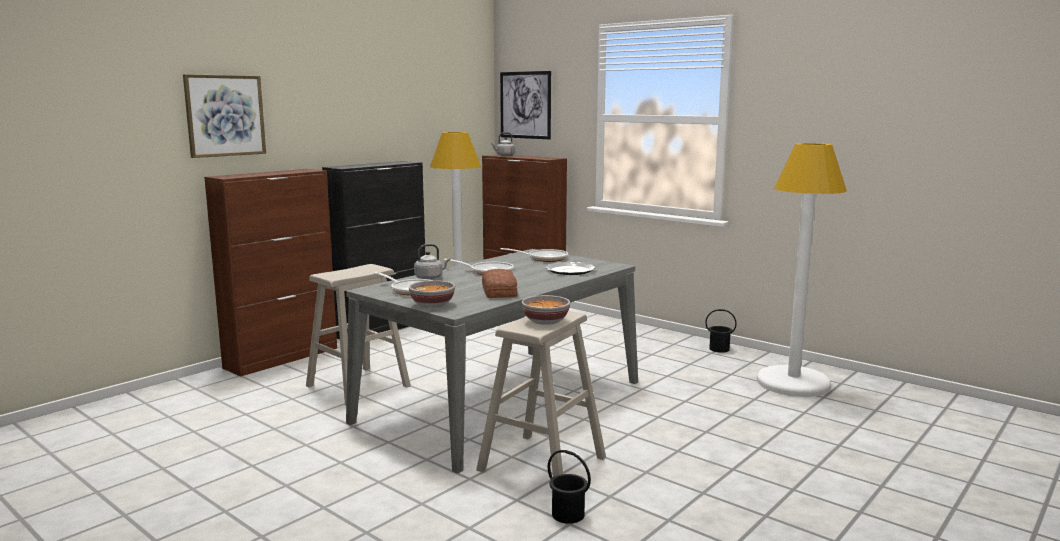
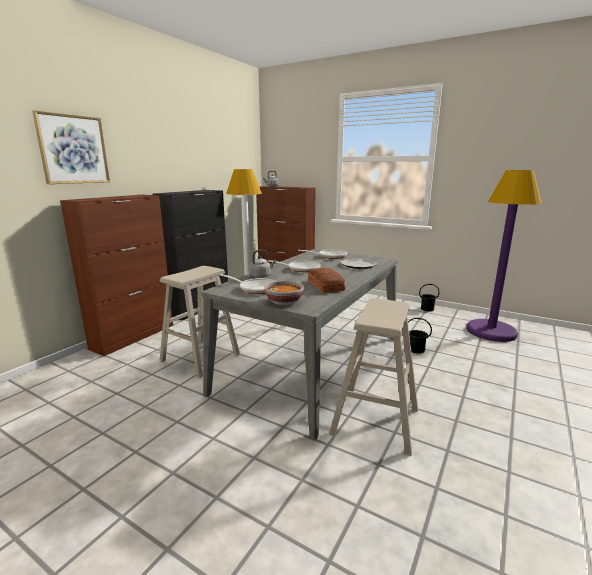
camera: 10 degrees left, 5 degrees up
picture [500,71,551,139] -> none
bowl [522,295,570,325] -> none
black bucket [548,450,591,524] -> black bucket moved to [408,318,432,353]
white floor lamp [757,143,847,397] -> purple floor lamp [466,170,542,342]

